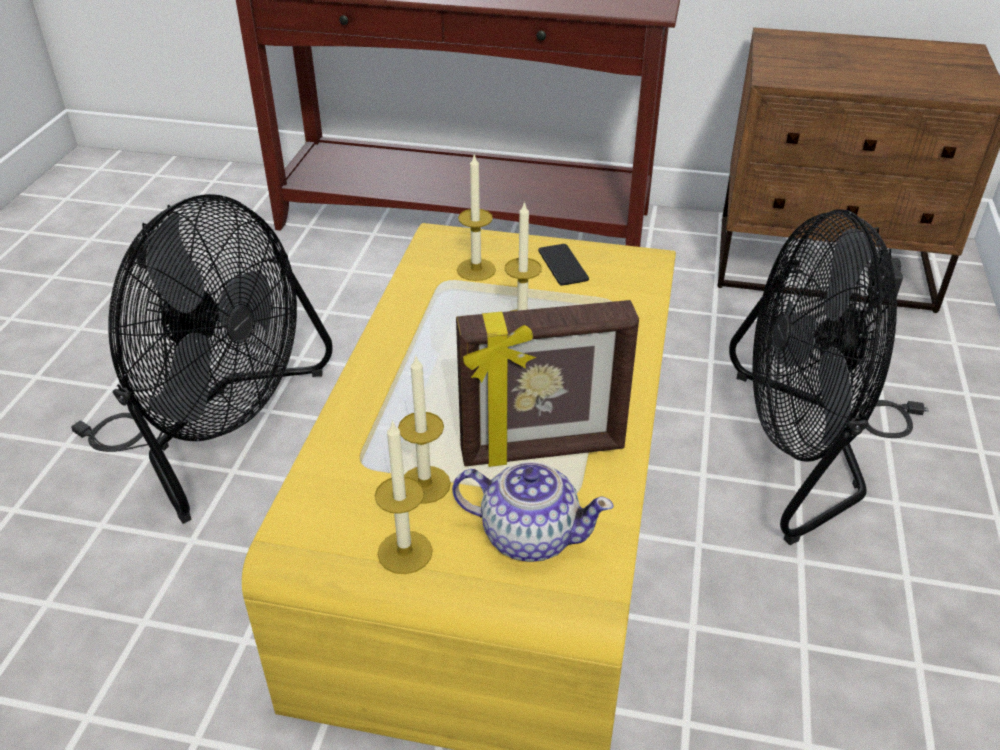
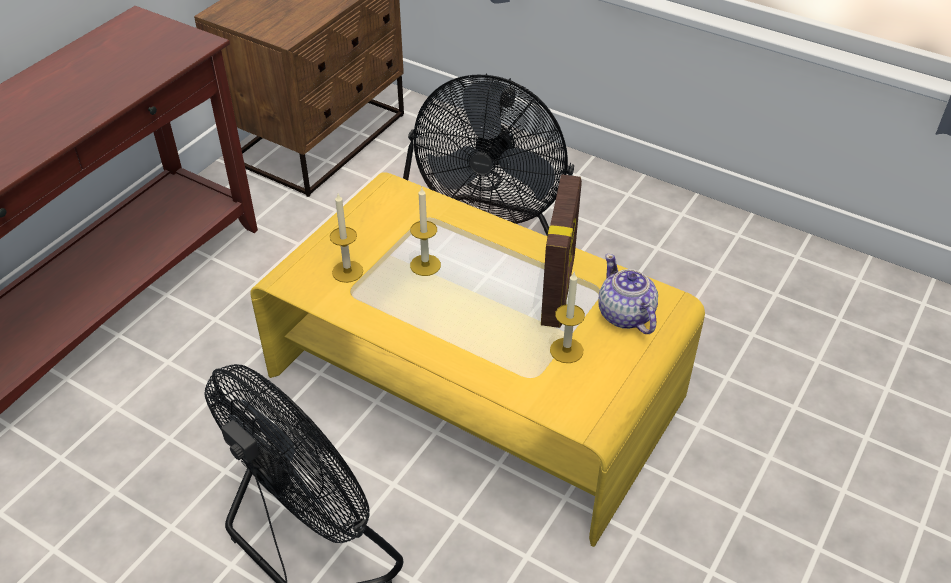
camera: 70 degrees left, 5 degrees up
candle [375,420,433,574] -> none
teapot [452,461,613,562] -> teapot turned 60 degrees counterclockwise [598,254,658,334]
phone [538,244,589,286] -> none

